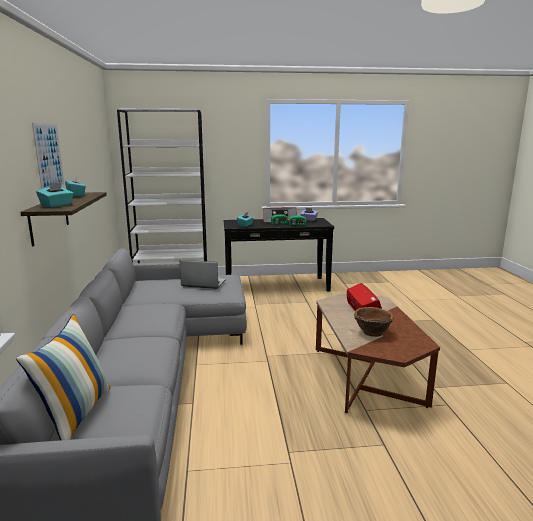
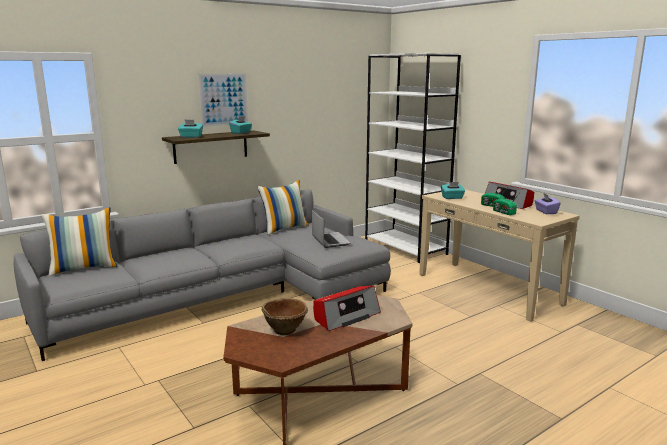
camera: 60 degrees right, 0 degrees up
black console table [224,218,334,292] -> beige console table [419,190,580,322]
none -> pillow [257,180,309,235]

